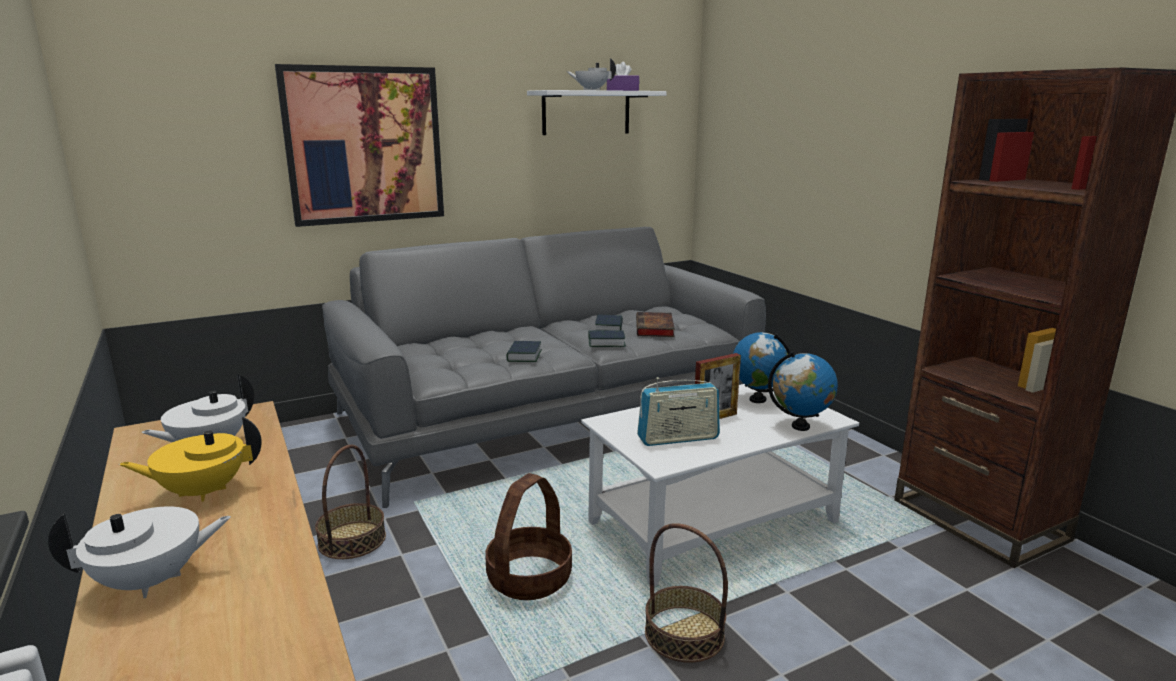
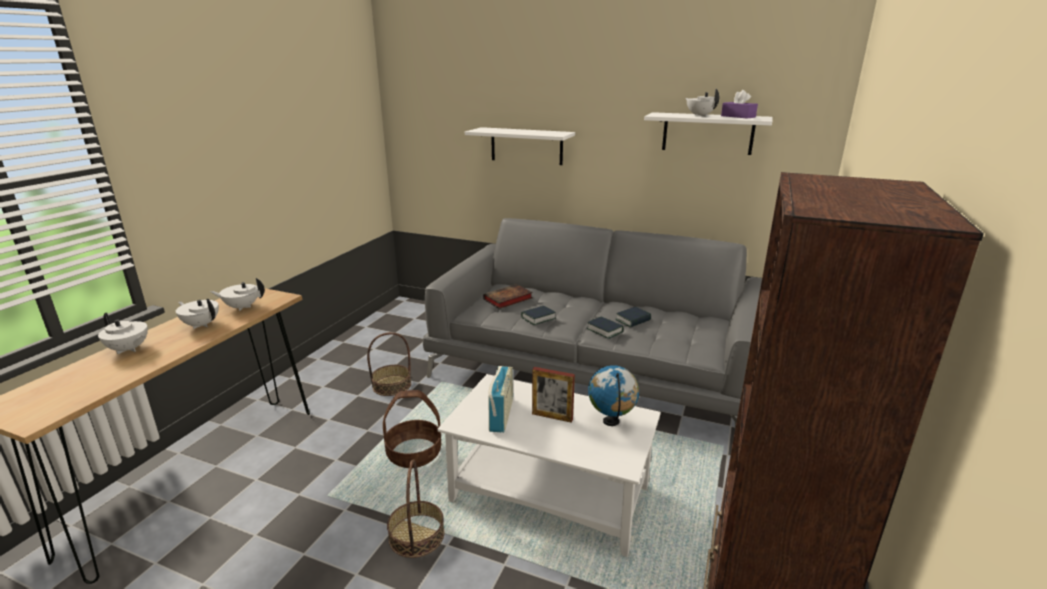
camera: 50 degrees right, 5 degrees up
yellow teapot [119,417,262,502] -> white teapot [176,299,219,329]
picture [275,64,444,227] -> white shelf [465,127,575,165]
book [636,312,675,337] -> book moved to [483,284,533,309]
radio [637,377,720,446] -> radio turned 120 degrees counterclockwise [488,366,513,433]
globe [768,351,838,431] -> none

